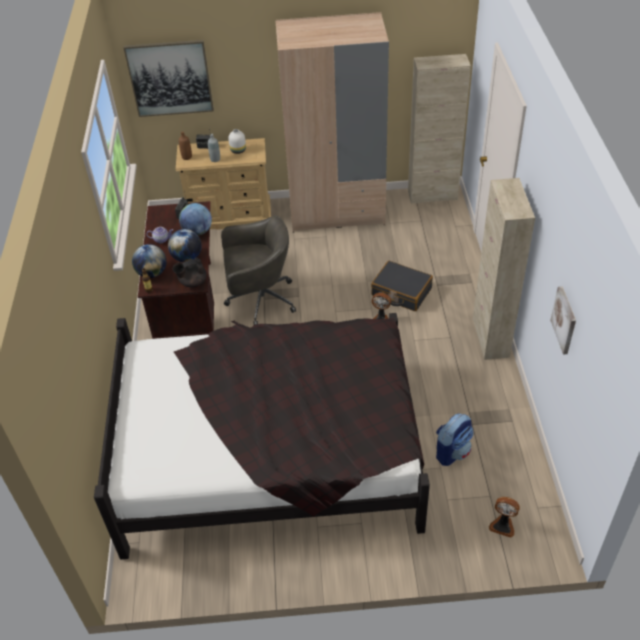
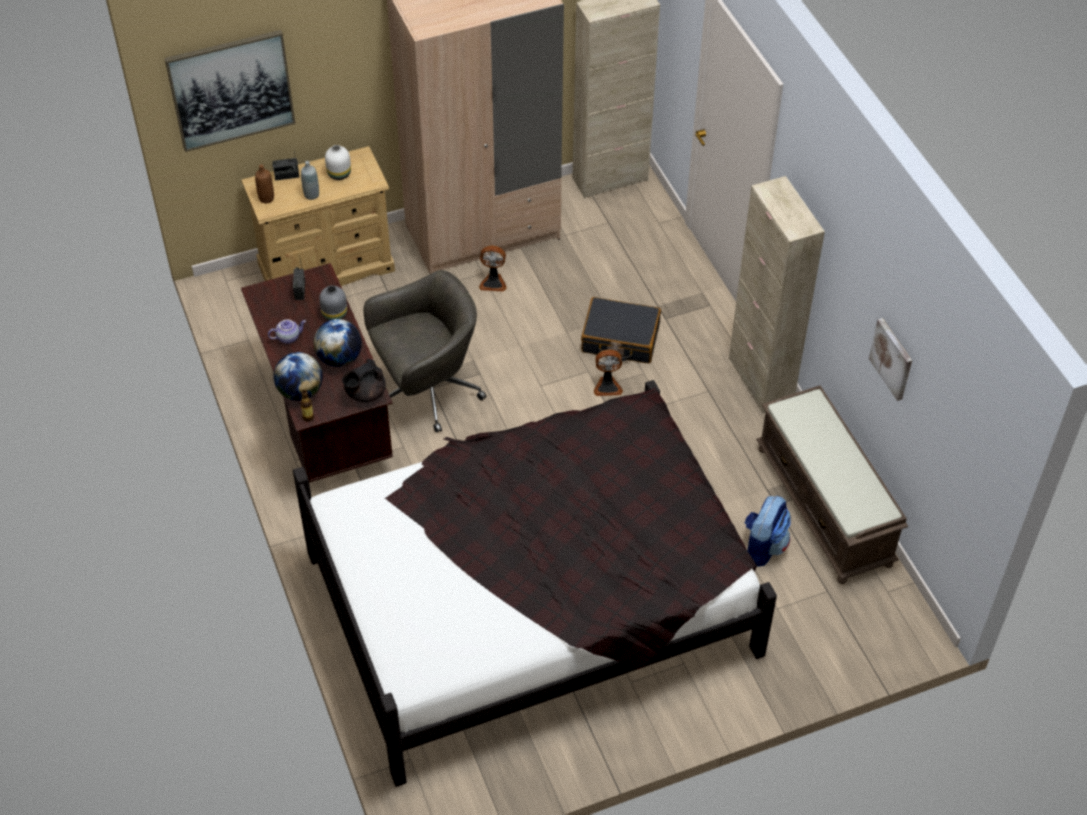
camera: 20 degrees left, 5 degrees up
globe [179,203,212,235] -> grey vase [319,286,347,321]
fan [489,497,520,538] -> fan moved to [479,246,506,292]
none -> brown bench [756,385,908,584]

